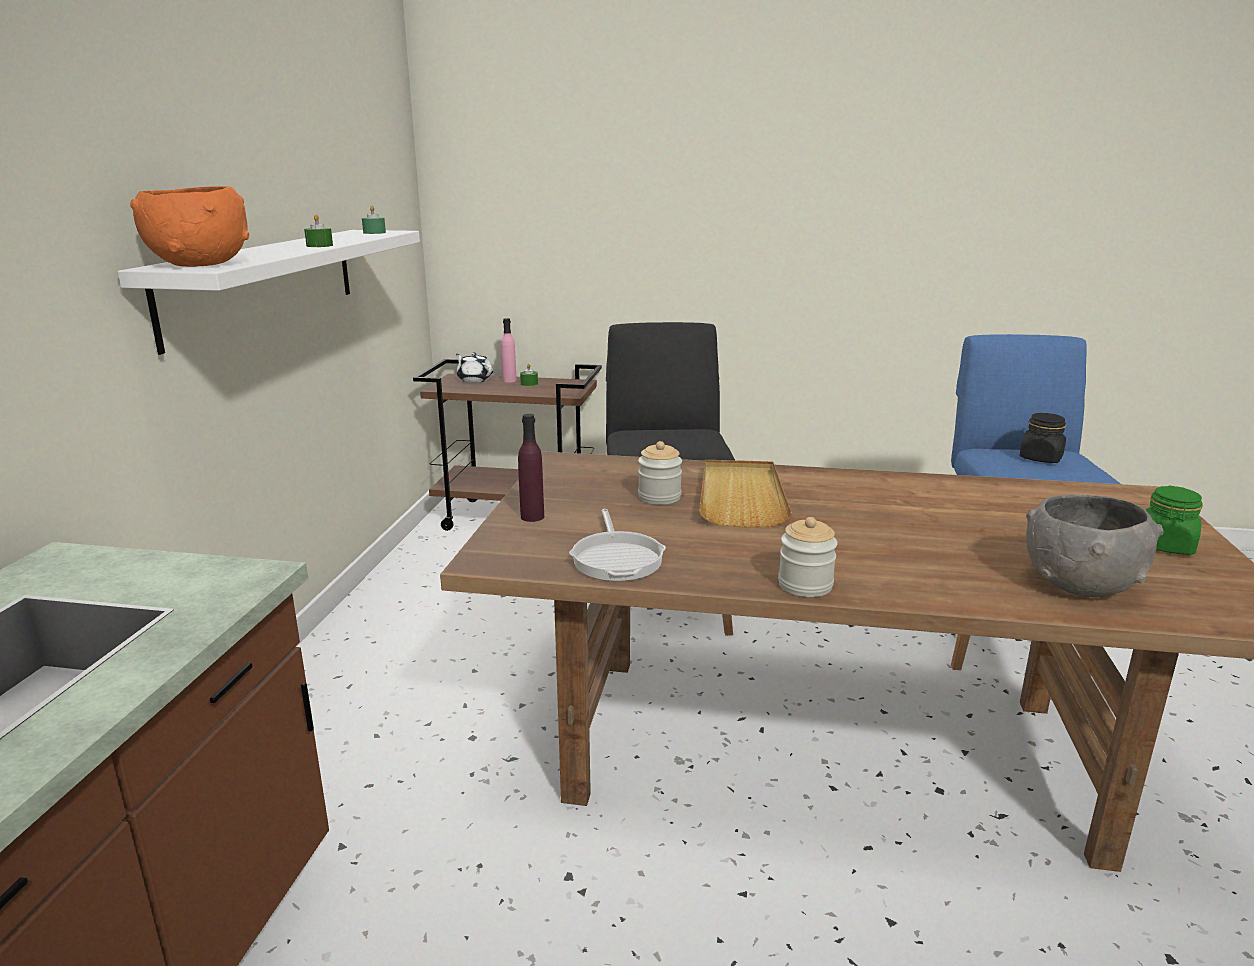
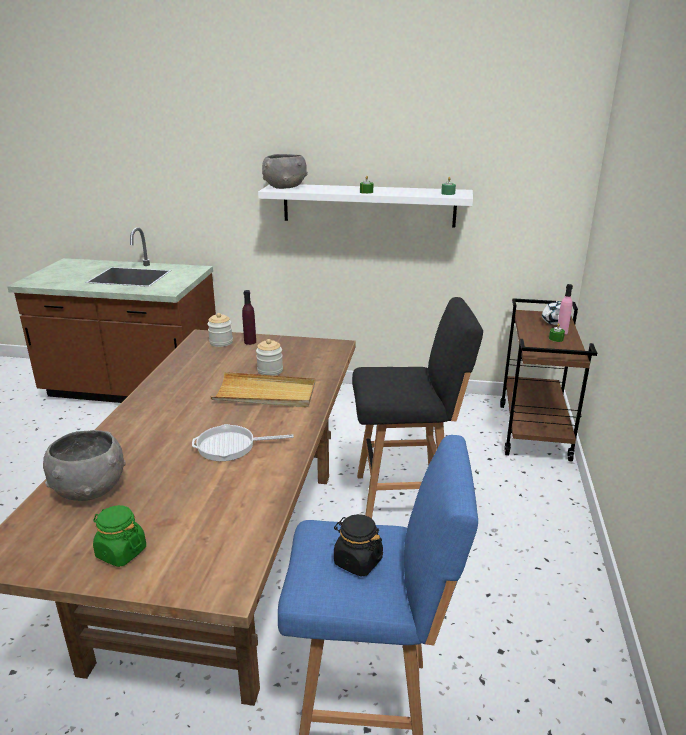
camera: 90 degrees right, 5 degrees up
orange bowl [130,186,249,267] -> grey bowl [262,154,308,189]
frying pan [569,509,666,581] -> frying pan moved to [192,424,294,461]
jar [778,517,838,597] -> jar moved to [207,313,233,347]

